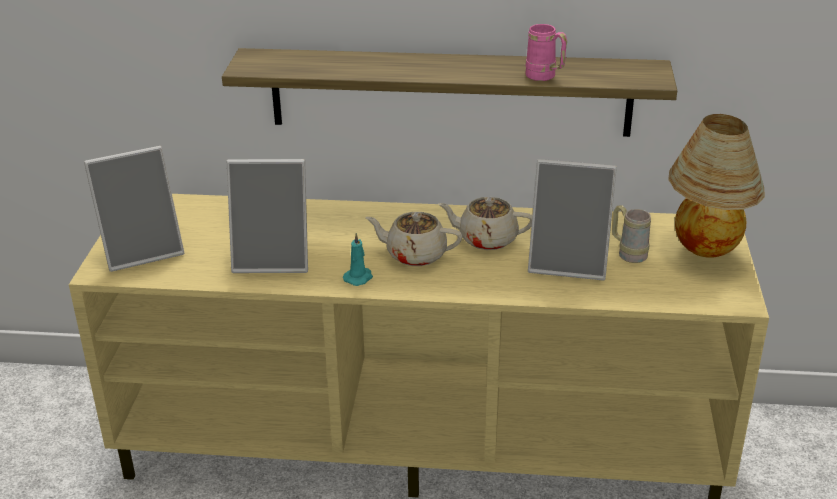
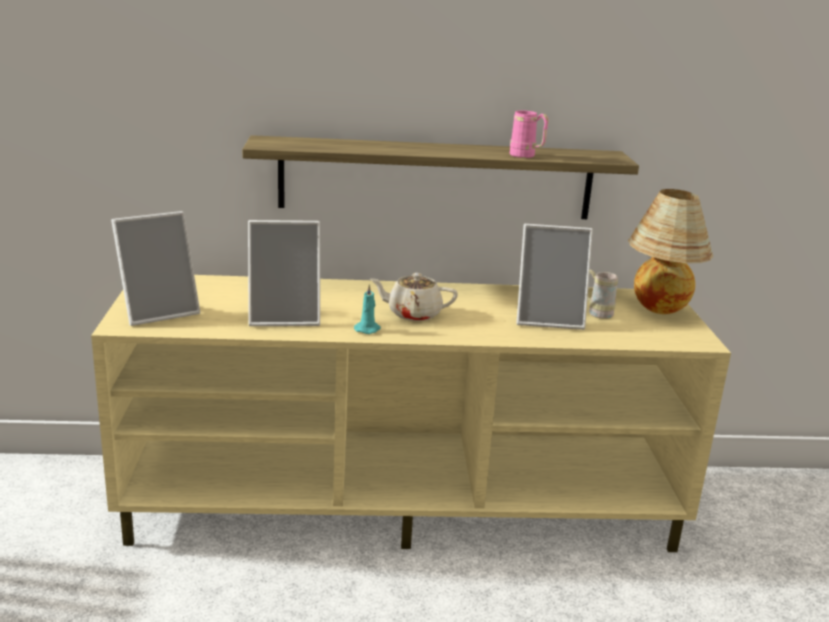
camera: 10 degrees left, 10 degrees down
beige teapot [438,197,532,250] -> none

